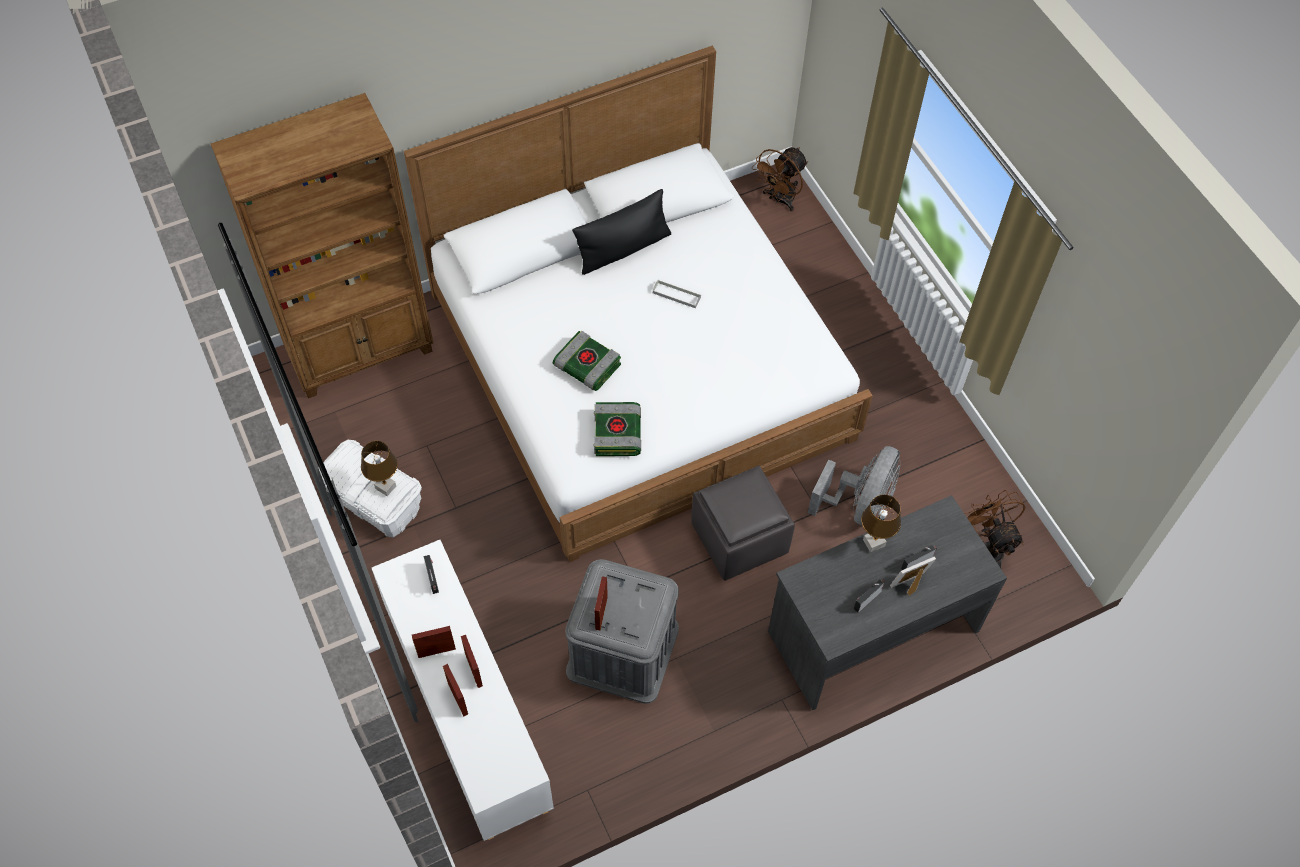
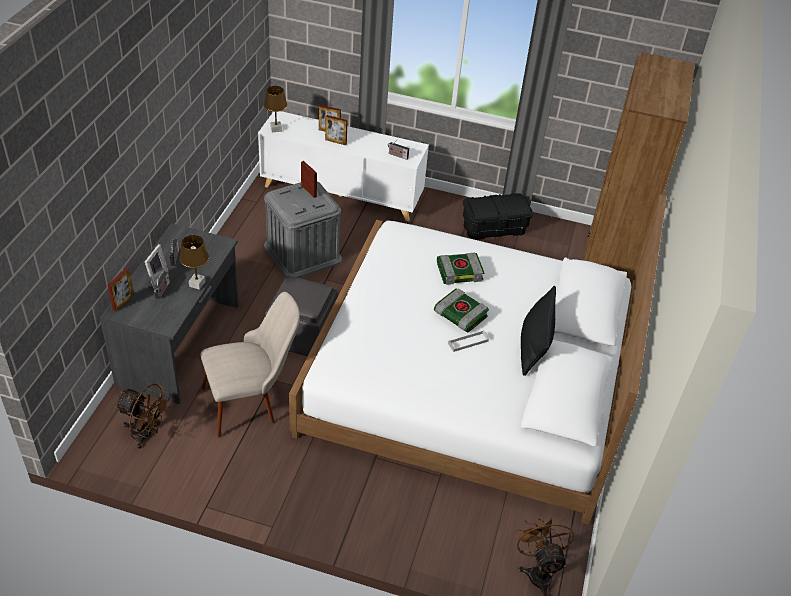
camera: 130 degrees right, 15 degrees down
white storage box [318,440,422,537] -> black storage box [463,193,533,240]
brown table lamp [361,441,398,496] -> brown table lamp moved to [264,86,287,132]
picture frame [412,626,456,658] -> picture frame moved to [108,268,134,312]
book [593,402,641,456] -> book moved to [434,288,489,332]
grey fan [808,446,900,525] -> beige chair [200,292,300,438]

